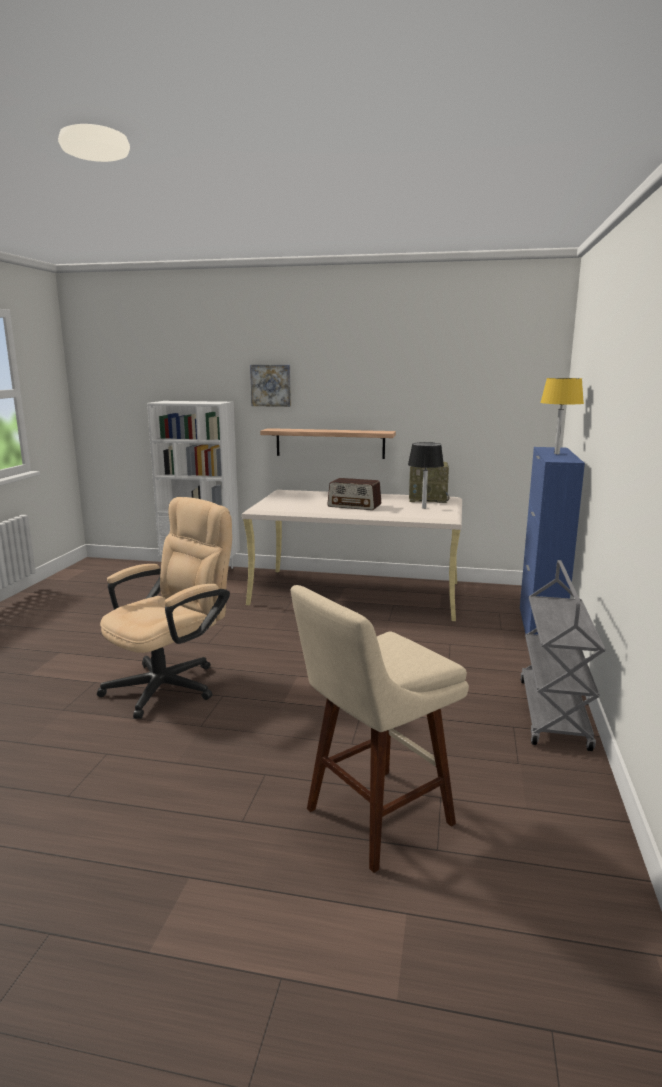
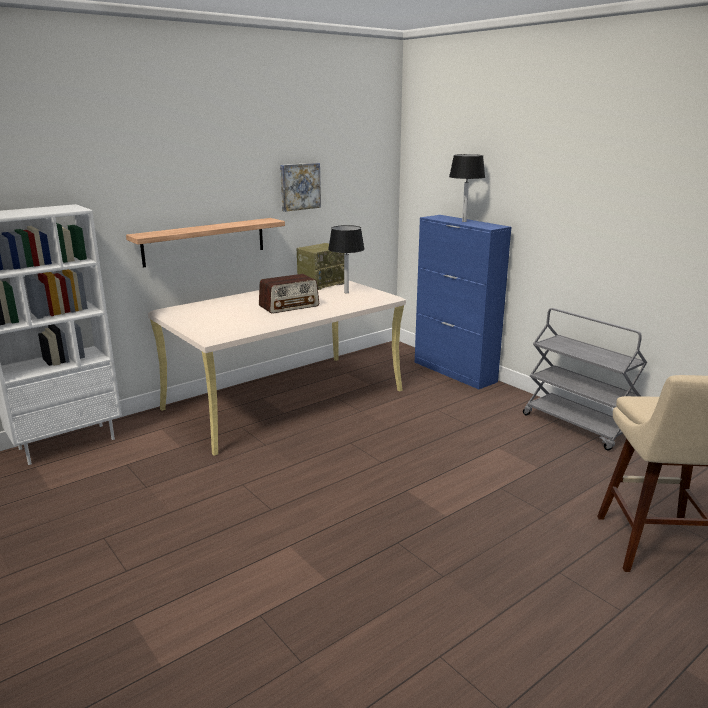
camera: 50 degrees left, 5 degrees up
beige office chair [97,497,232,719] -> none
picture [250,365,291,407] -> picture moved to [280,163,321,212]
yellow table lamp [540,378,584,454] -> black table lamp [449,154,485,222]

